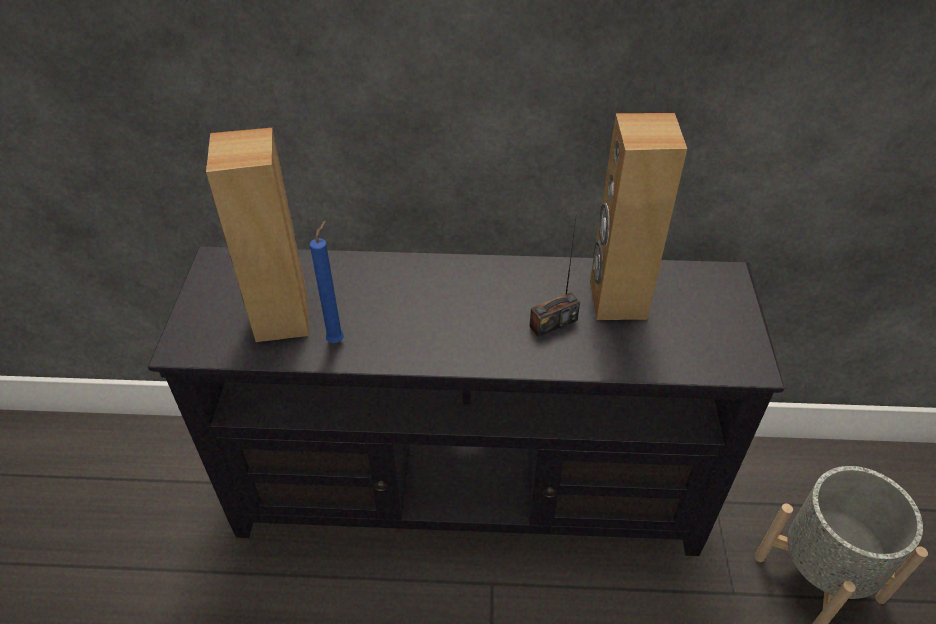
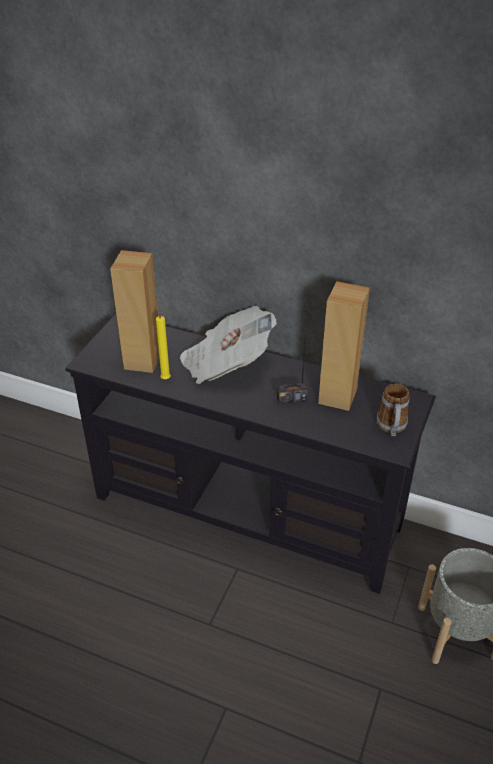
camera: 20 degrees right, 5 degrees down
blue candle [310,221,344,343] -> yellow candle [156,307,171,379]
none -> newspaper [180,306,277,384]
none -> mug [376,383,409,436]

